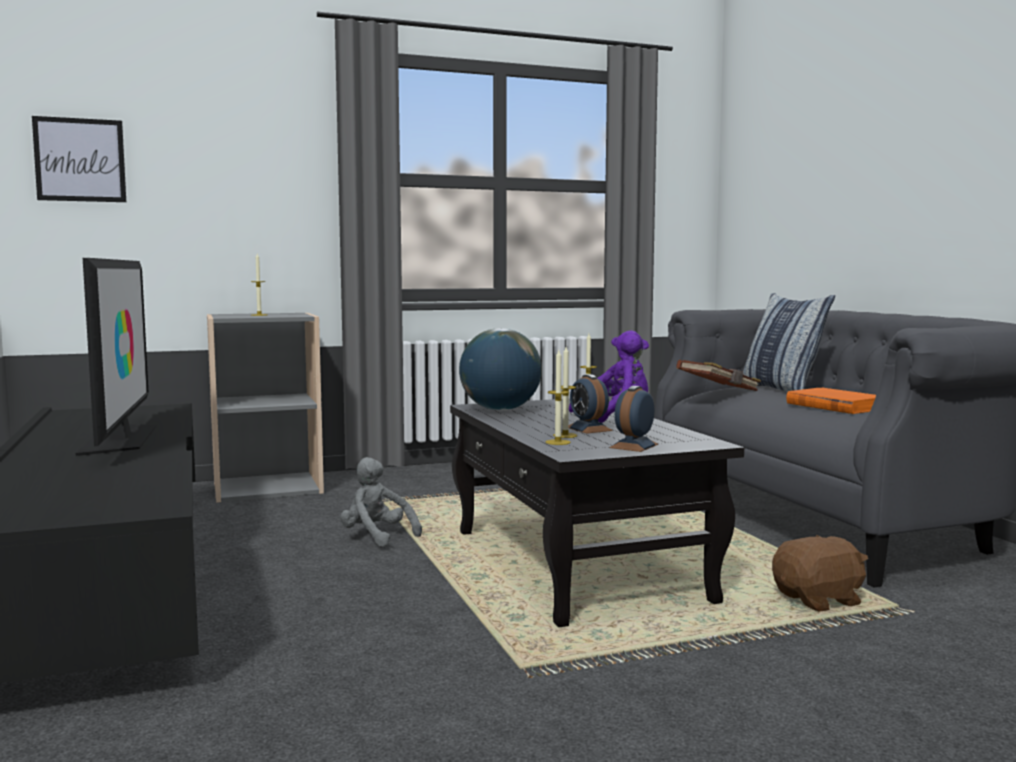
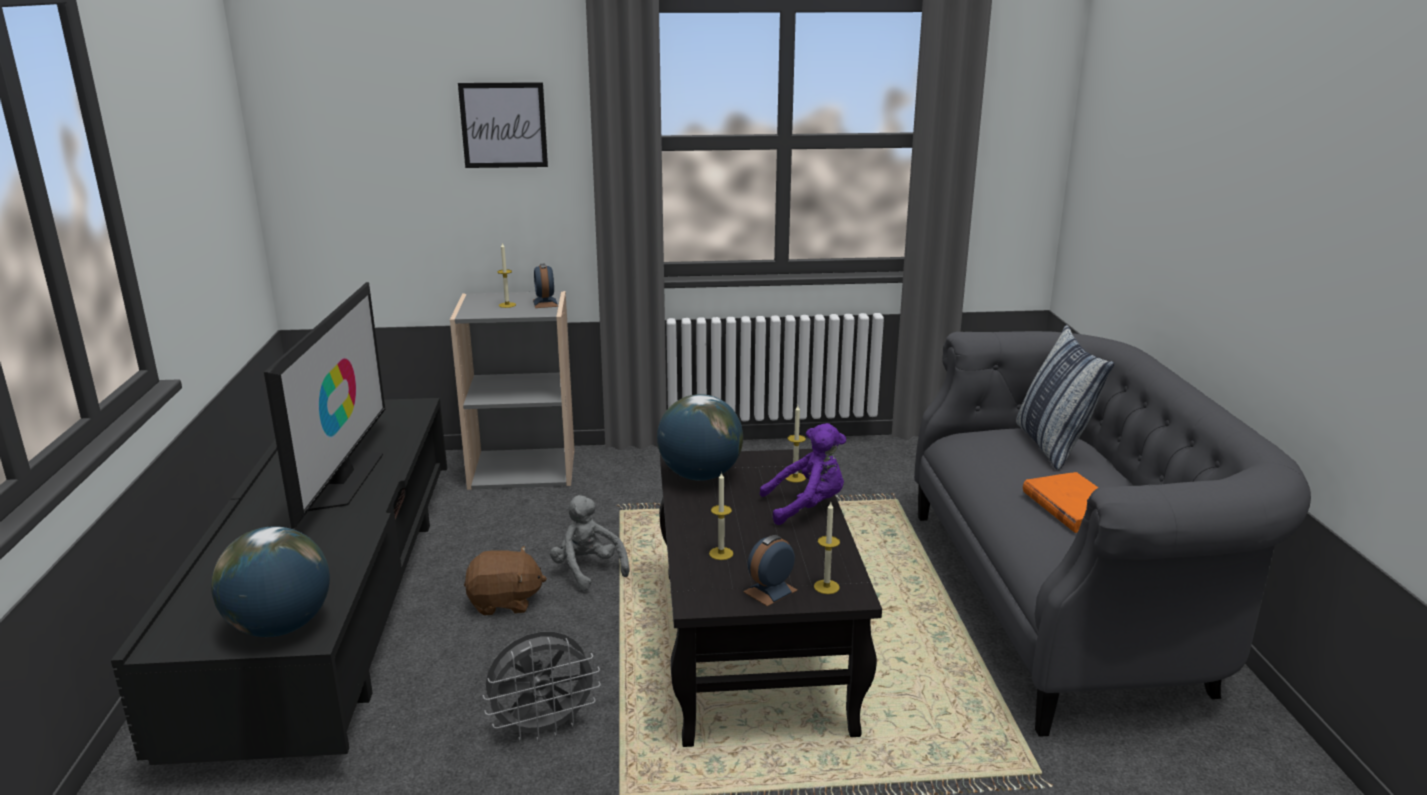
camera: 15 degrees right, 15 degrees up
picture [32,116,126,202] -> picture moved to [458,82,548,168]
candle [546,350,571,445] -> candle moved to [814,502,840,594]
alarm clock [568,374,612,434] -> alarm clock moved to [533,264,558,308]
brown book [676,360,761,391] -> none
brown plush toy [772,535,868,611] -> brown plush toy moved to [464,546,547,616]
none -> globe [211,526,330,637]
none -> grey fan [483,632,601,741]

